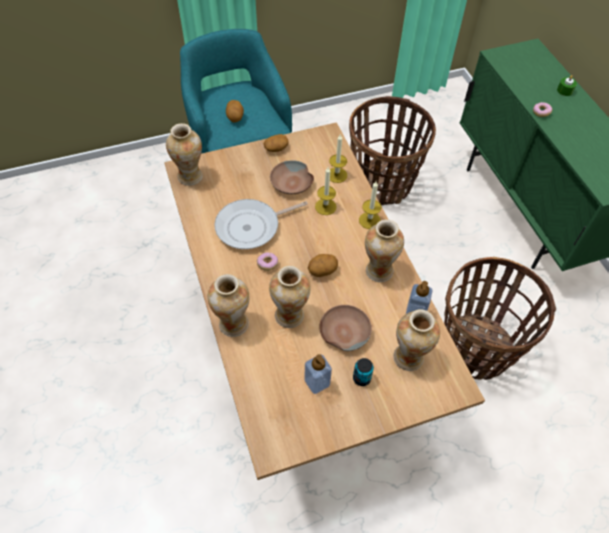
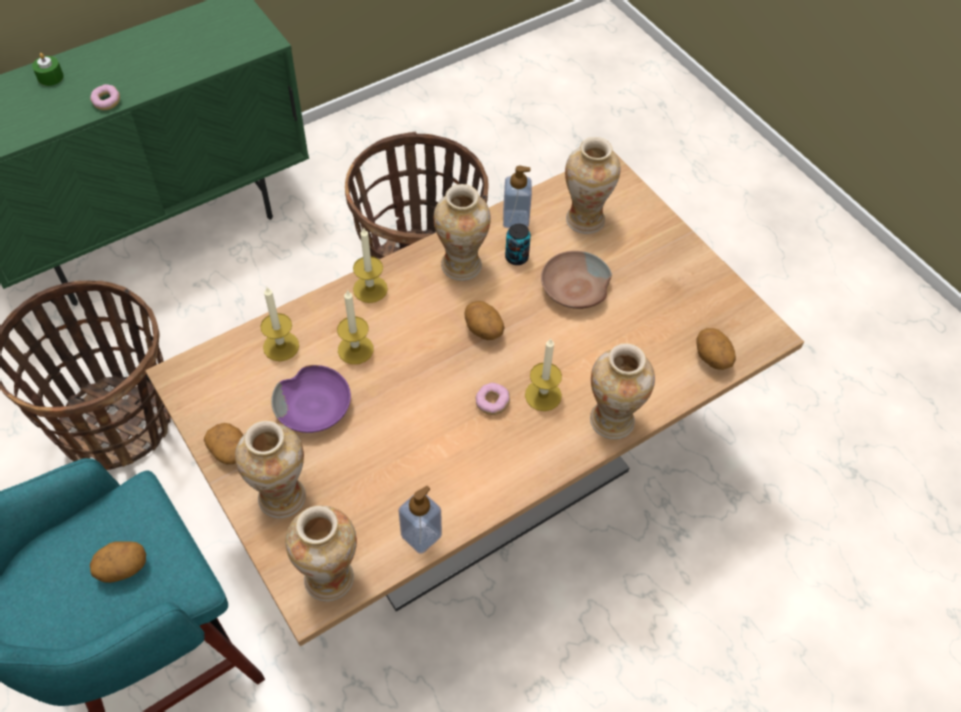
camera: 105 degrees left, 0 degrees up
frying pan [214,199,308,249] -> none
vase [269,266,311,328] -> vase moved to [235,421,306,518]
brown bowl [270,160,314,194] -> purple bowl [271,365,351,433]
soap dispenser [304,354,332,394] -> soap dispenser moved to [398,486,442,554]
can [353,358,374,386] -> can moved to [505,224,531,265]
none -> candle [525,339,562,411]
none -> potato [696,328,736,370]

